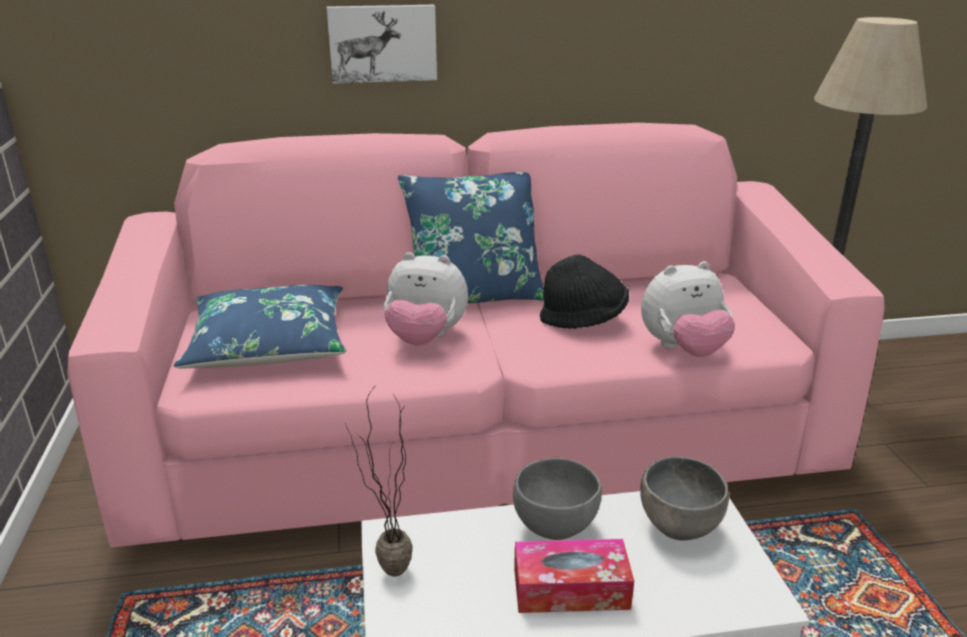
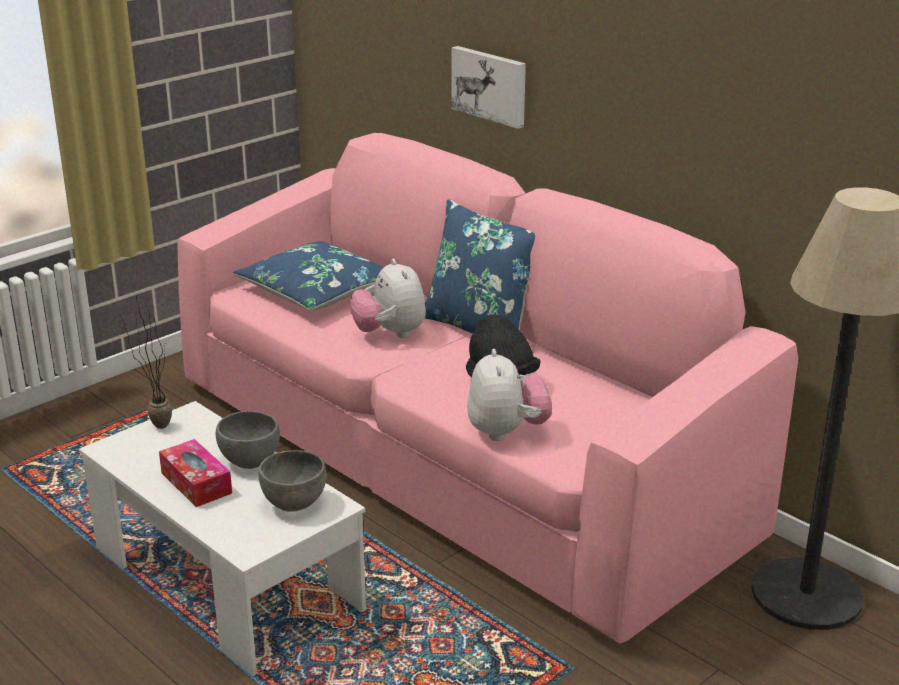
camera: 55 degrees right, 0 degrees up
plush toy [641,261,735,357] -> plush toy turned 135 degrees counterclockwise [467,349,552,441]

